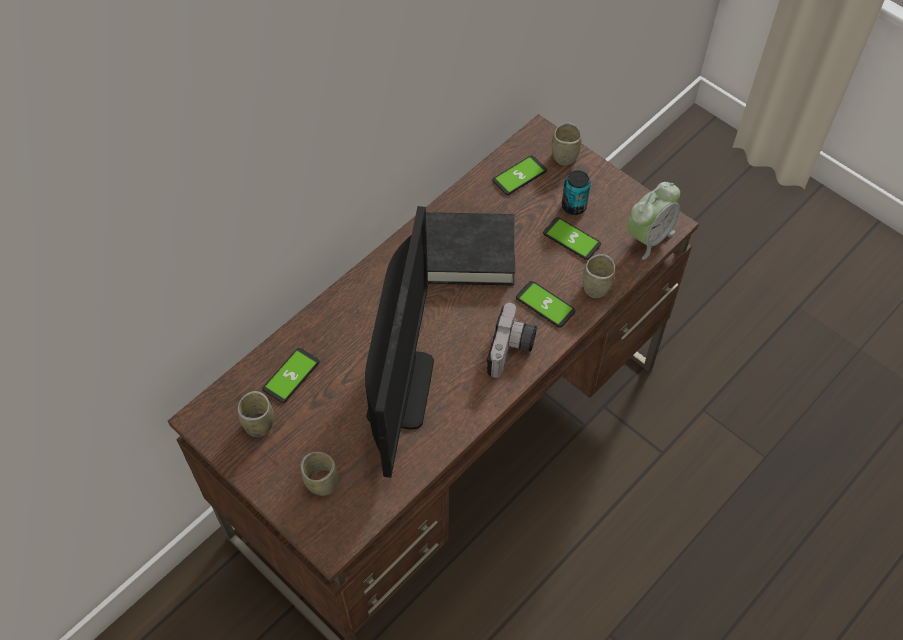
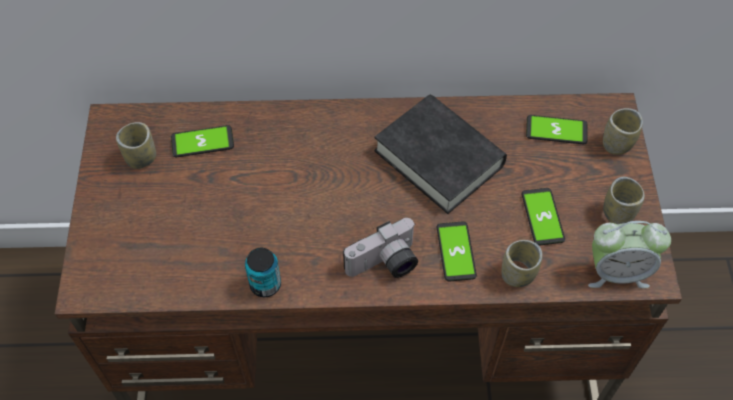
camera: 45 degrees right, 0 degrees up
cup [301,452,338,496] -> cup moved to [603,177,645,224]
monitor [365,206,434,478] -> none
can [562,171,591,215] -> can moved to [245,248,281,297]

